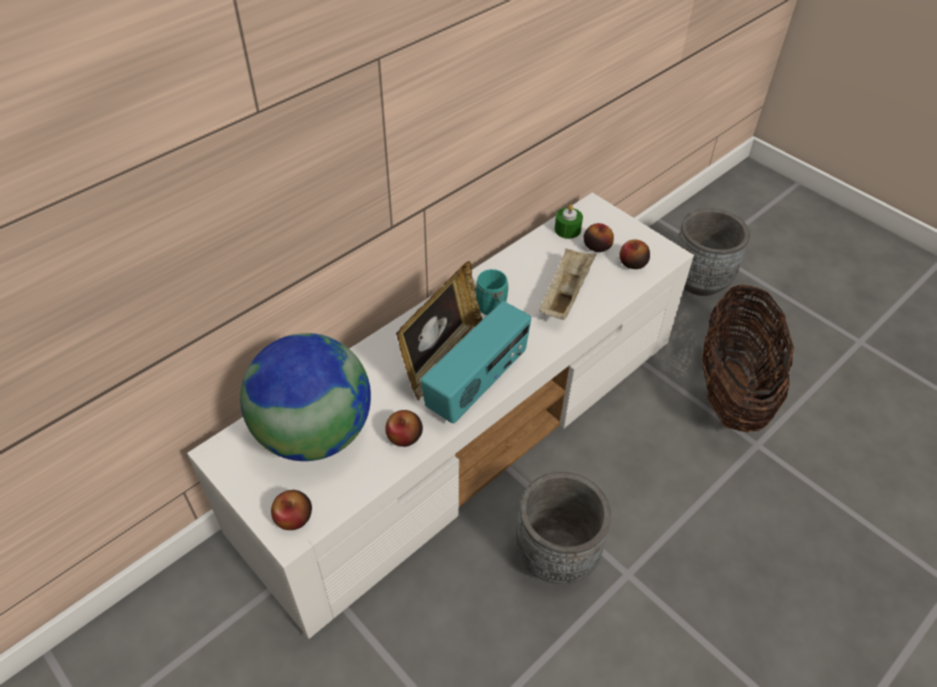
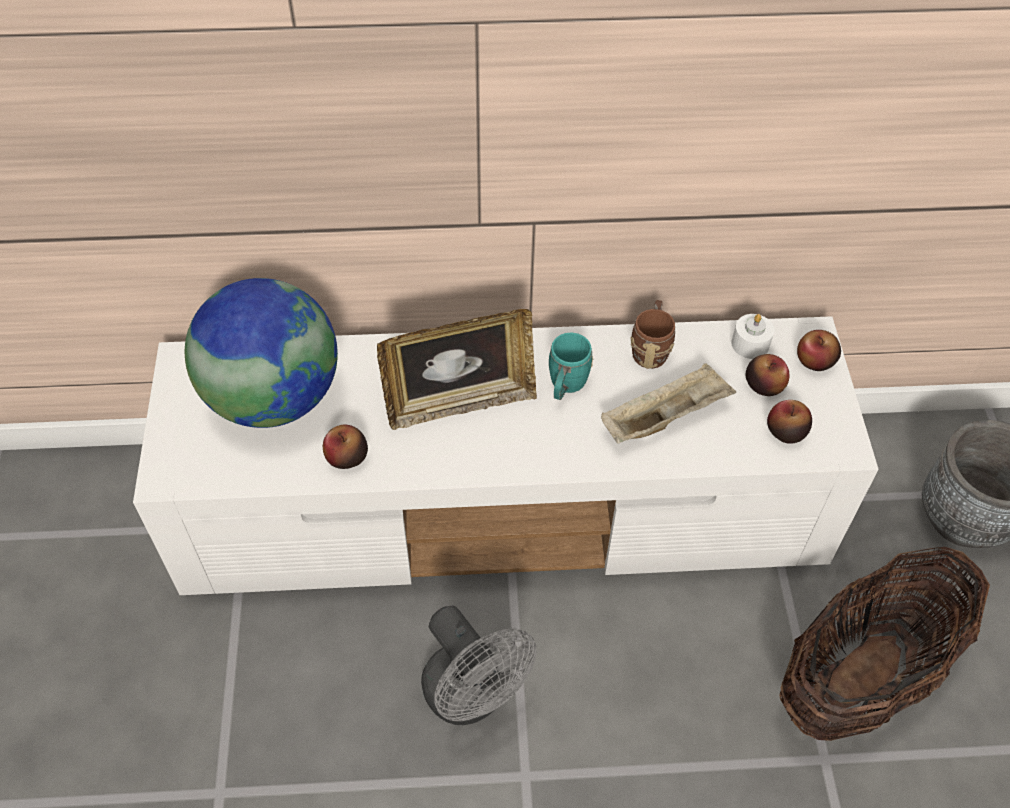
camera: 40 degrees right, 5 degrees up
apple [271,490,312,530] -> apple moved to [797,330,841,371]
radio [421,301,531,423] -> none
grey planter [516,472,611,584] -> grey fan [421,606,537,725]
green candle [554,204,583,239] -> white candle [731,314,774,359]
none -> brown mug [630,300,675,369]

